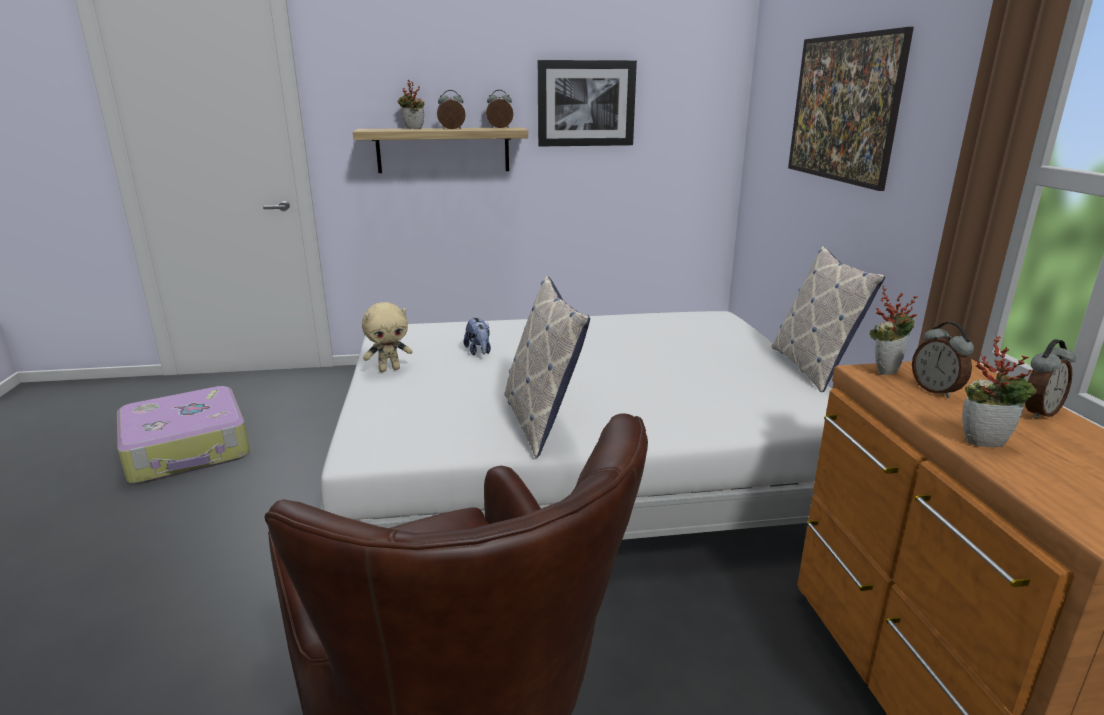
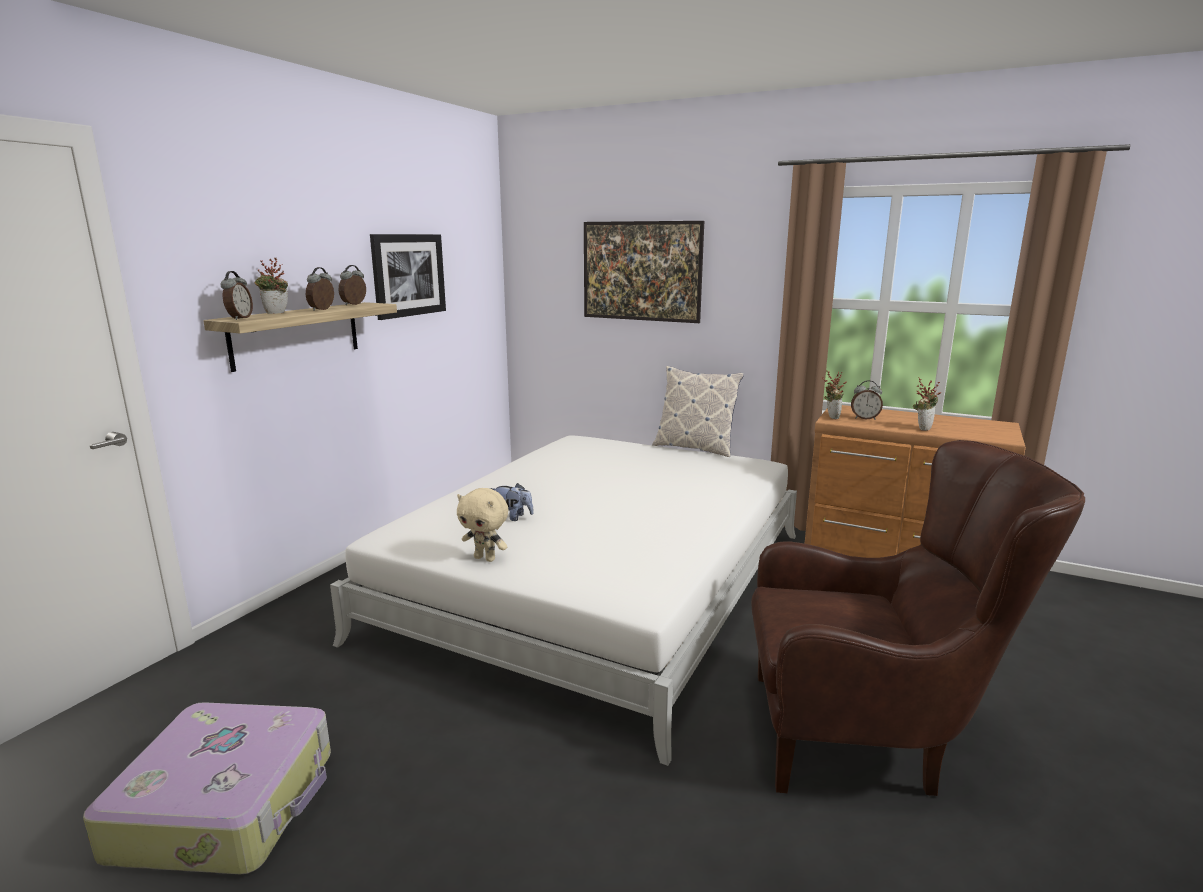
camera: 55 degrees left, 5 degrees down
beige plush toy [362,302,413,372] -> beige plush toy turned 105 degrees clockwise [457,488,508,562]
pillow [505,276,590,458] -> none
alarm clock [1025,339,1076,419] -> alarm clock moved to [221,271,253,320]

